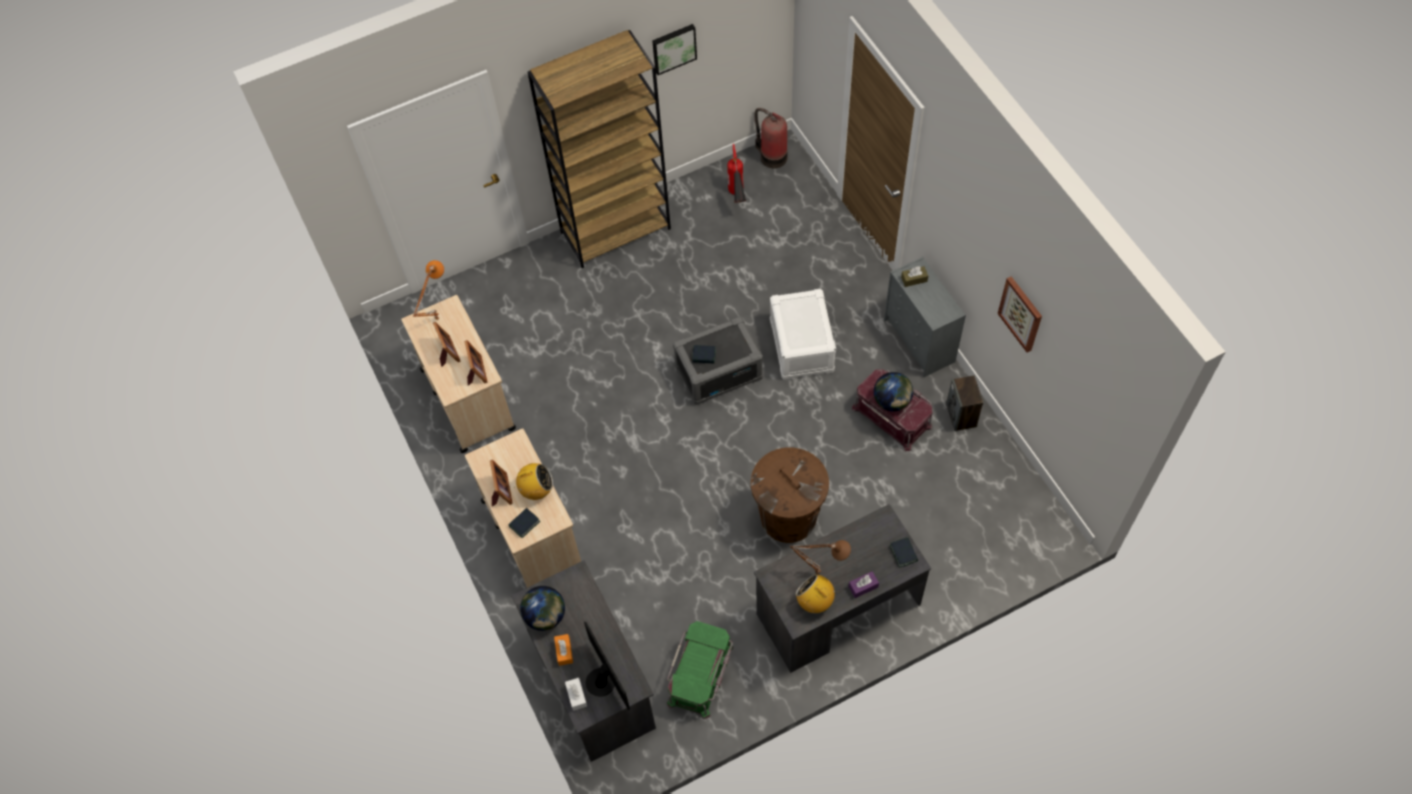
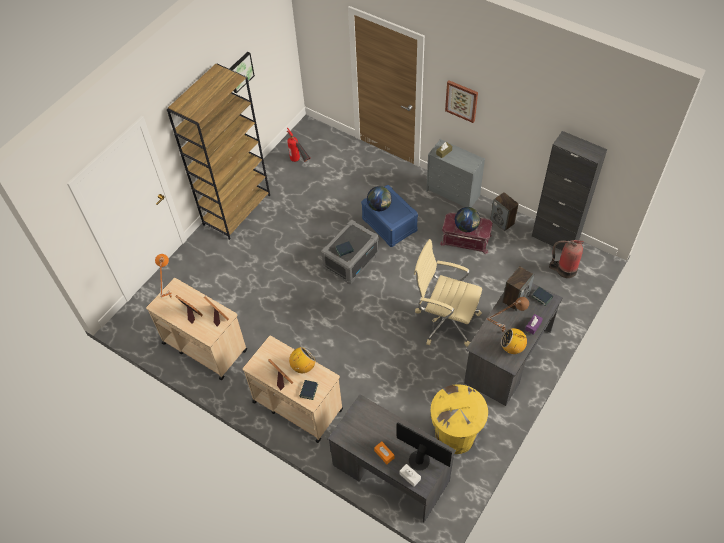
camera: 30 degrees left, 5 degrees down
globe [520,586,565,631] -> globe moved to [367,186,392,211]
green storage box [667,621,733,719] -> yellow trash can [430,384,488,454]
brown trash can [751,447,829,543] -> beige office chair [414,239,482,347]
fire extinguisher [754,108,788,168] -> fire extinguisher moved to [549,240,584,278]
white storage box [770,289,836,380] -> blue storage box [361,185,418,247]
picture [998,276,1042,352] -> picture moved to [445,80,478,123]
none -> speaker [502,266,535,311]
none -> black cabinet [532,131,607,251]

